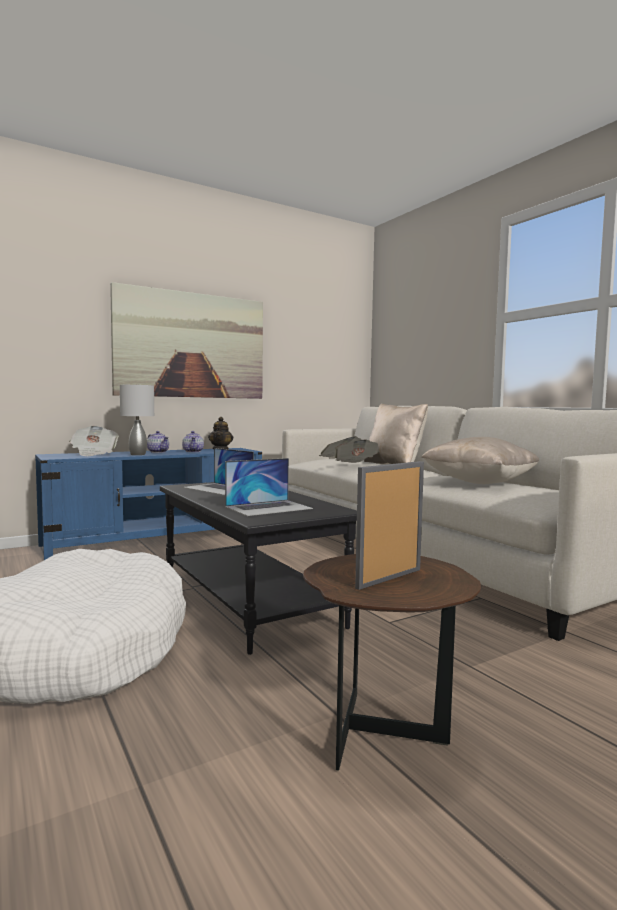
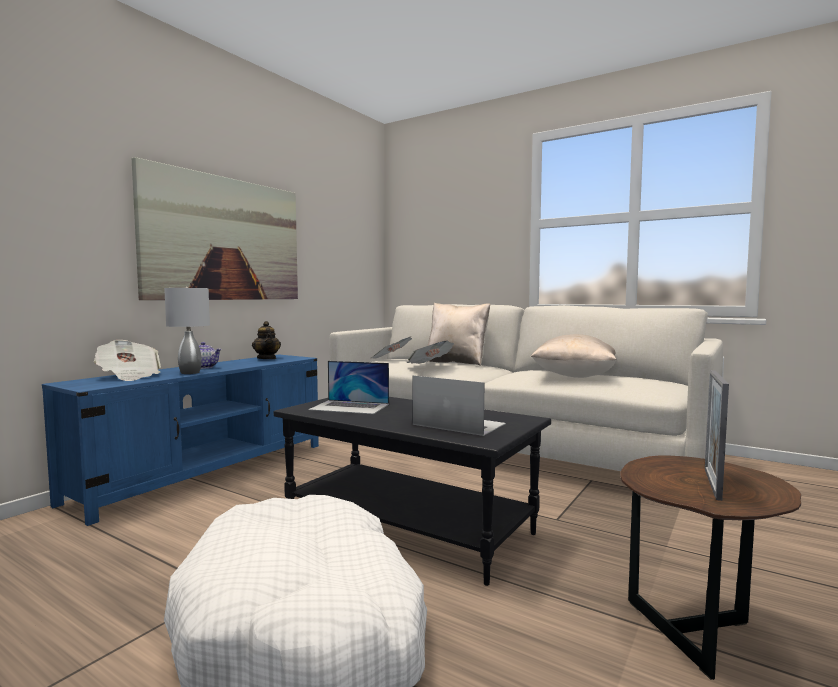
camera: 25 degrees left, 0 degrees up
teapot [182,431,204,452] -> none
laptop [225,458,313,516] -> laptop turned 90 degrees counterclockwise [412,375,506,436]

